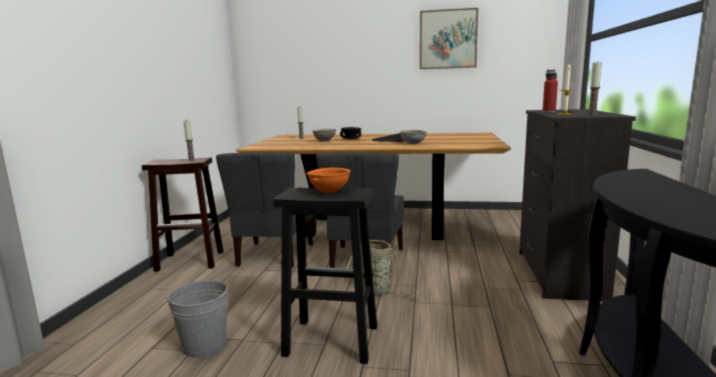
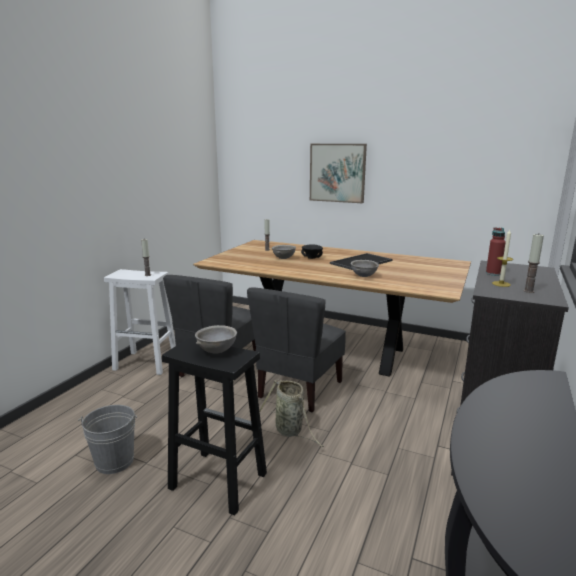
camera: 15 degrees right, 5 degrees up
brown stool [142,157,223,272] -> white stool [104,269,176,375]
orange bowl [306,168,351,193] -> grey bowl [195,325,237,353]
picture [420,8,478,69] -> picture moved to [310,144,367,203]

